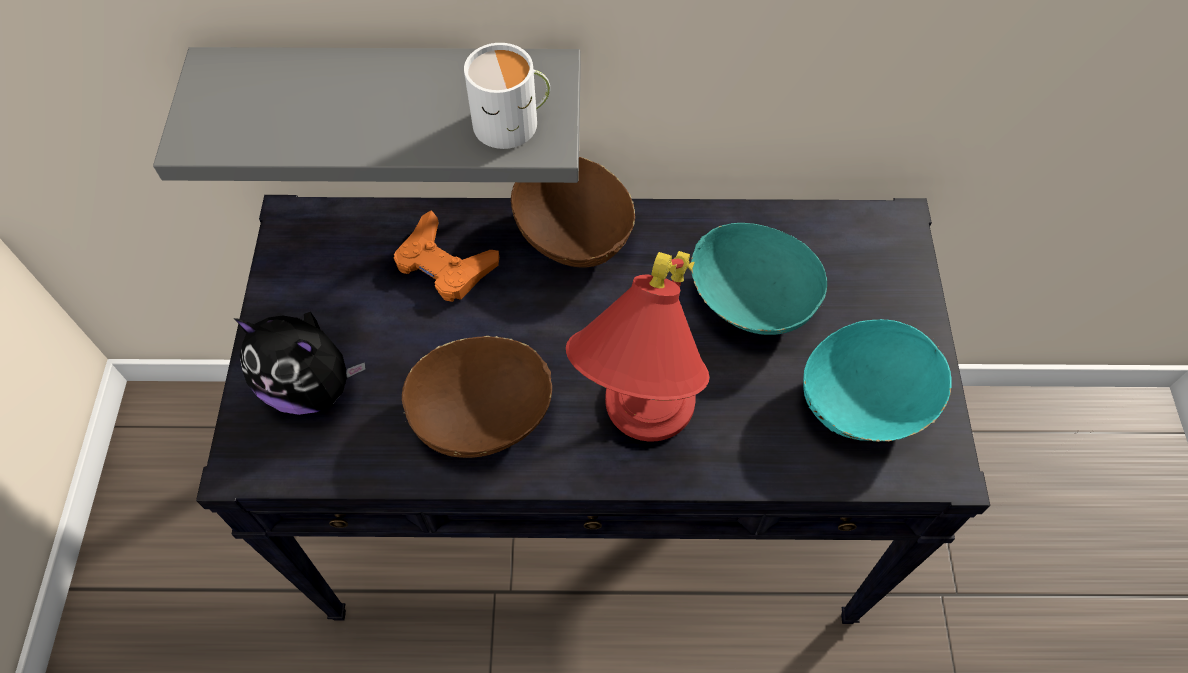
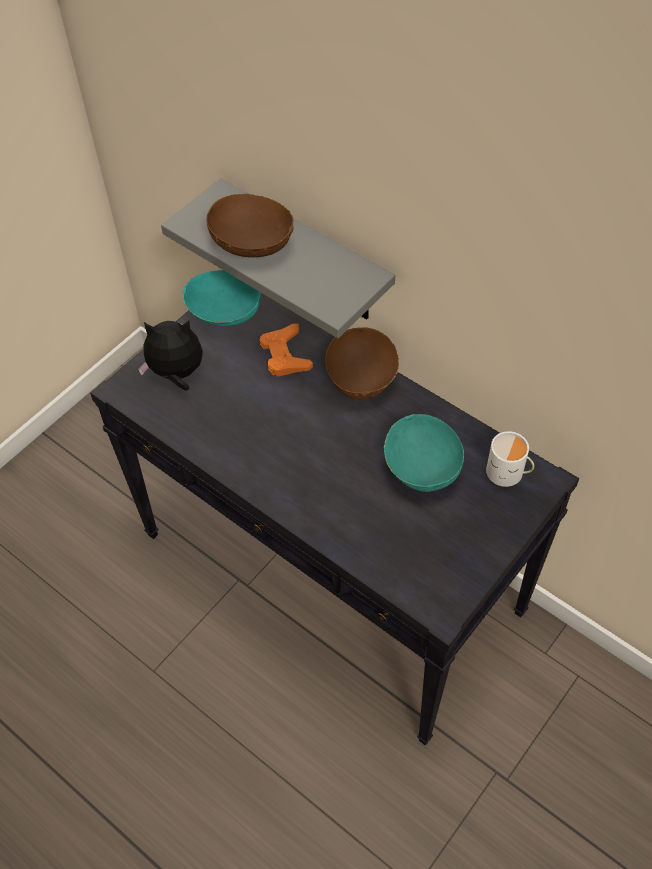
camera: 40 degrees right, 5 degrees down
plush toy [233,312,365,415] -> plush toy turned 120 degrees clockwise [138,320,203,391]
brown bowl [402,336,552,458] -> brown bowl moved to [206,194,294,257]
white mug [464,43,550,149] -> white mug moved to [486,431,534,487]
red table lamp [566,251,709,442] -> none
turquoise bowl [803,319,951,442] -> turquoise bowl moved to [183,270,261,326]

